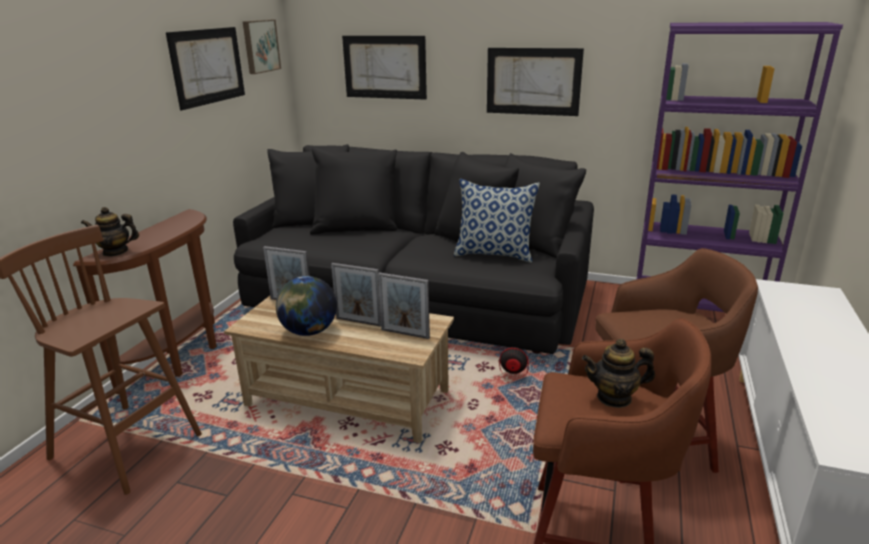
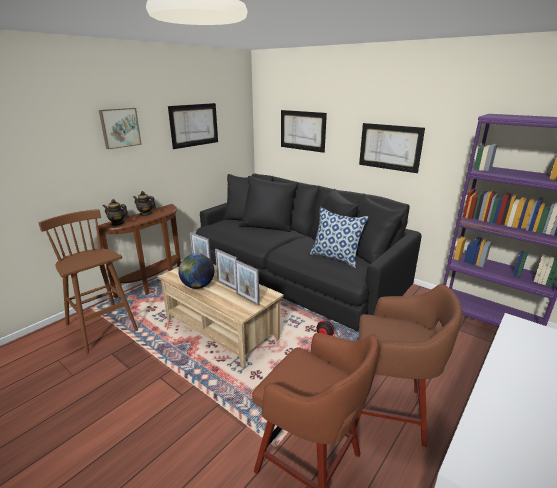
camera: 20 degrees right, 0 degrees up
picture [243,20,281,74] -> picture moved to [99,108,142,149]
teapot [582,339,655,408] -> teapot moved to [133,191,156,216]

